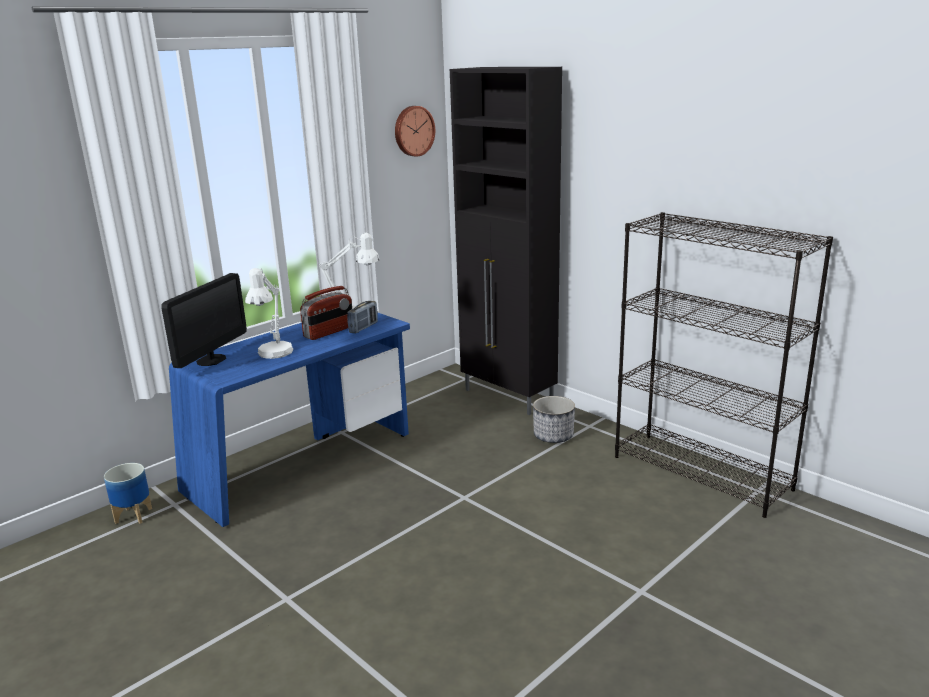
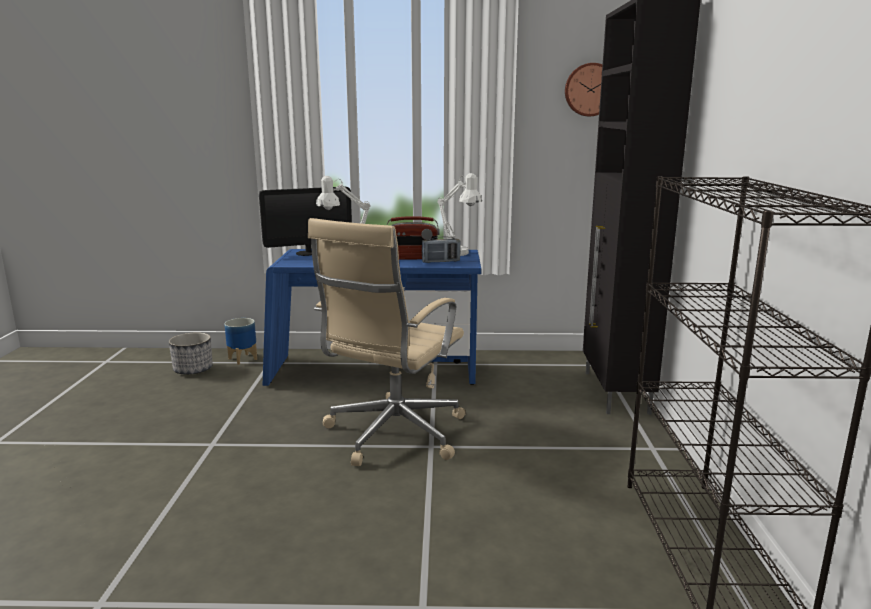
camera: 45 degrees right, 5 degrees down
planter [533,396,575,443] -> planter moved to [169,332,213,374]
none -> beige office chair [308,218,466,466]

